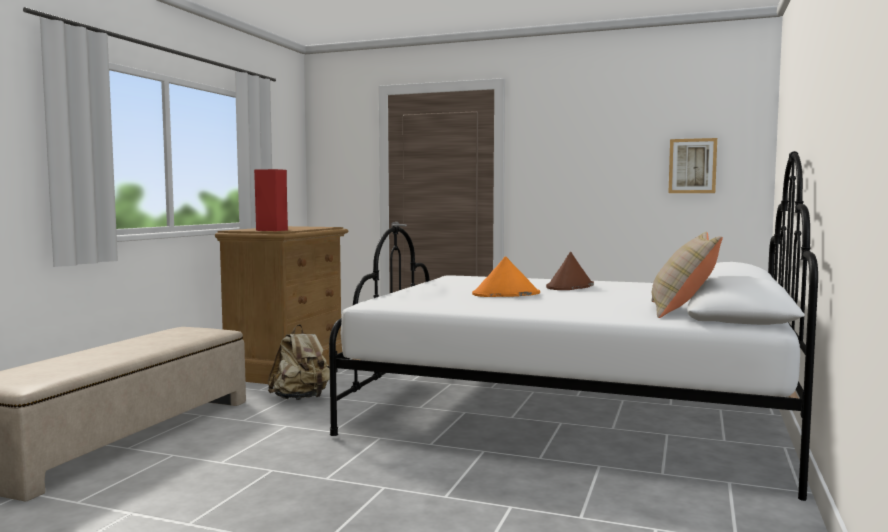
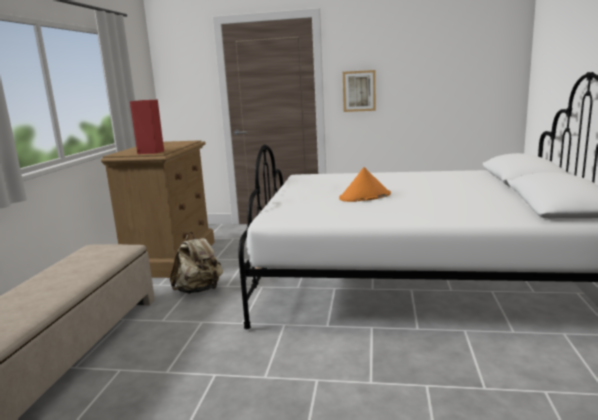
camera: 10 degrees left, 10 degrees up
brown hat [546,252,594,290] -> none
beige pillow [651,232,723,318] -> none
picture [668,138,717,193] -> picture moved to [343,70,376,112]

